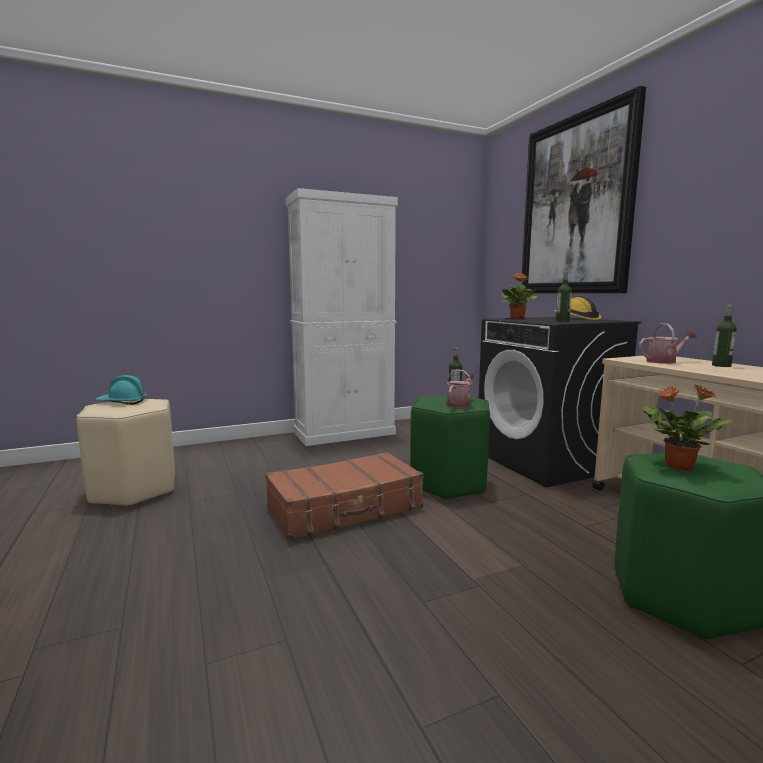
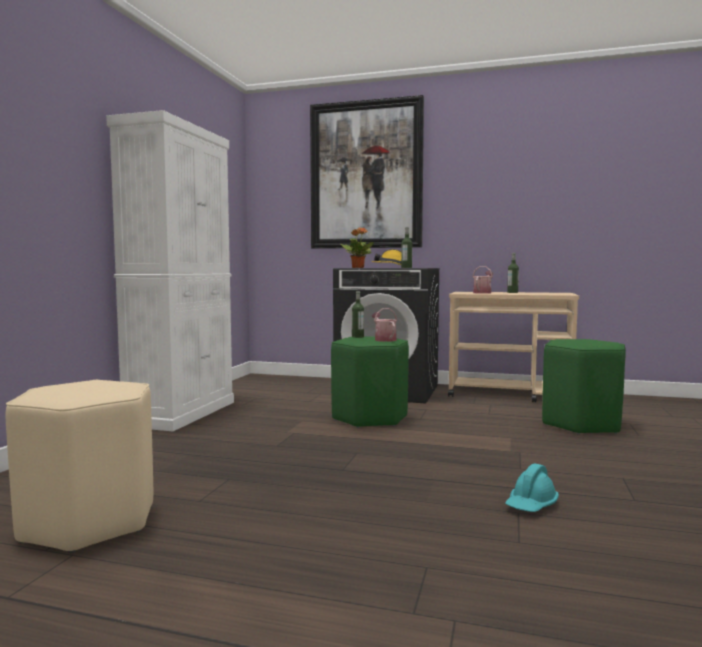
camera: 50 degrees left, 5 degrees down
turquoise hard hat [95,375,147,405] -> turquoise hard hat moved to [505,464,559,512]
brown suitcase [265,452,423,540] -> none
potted plant [642,385,733,471] -> none

